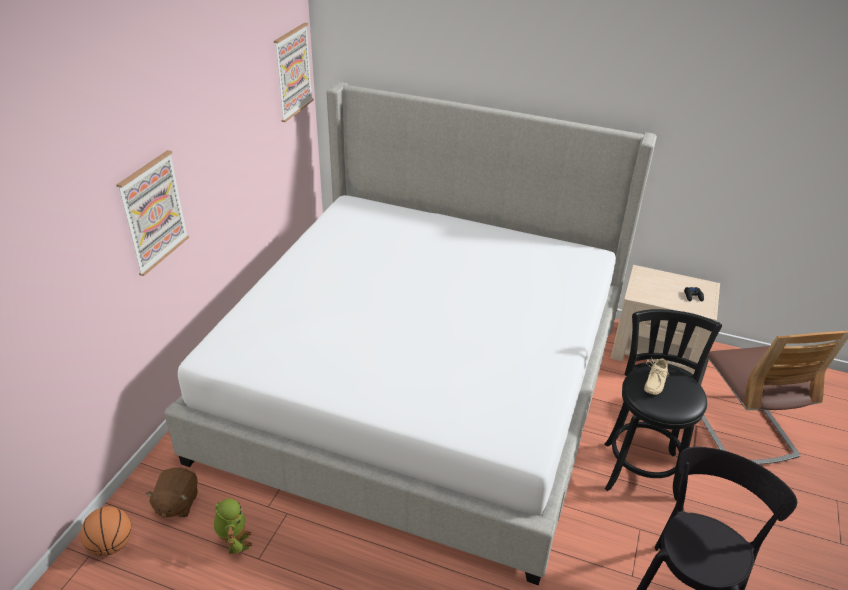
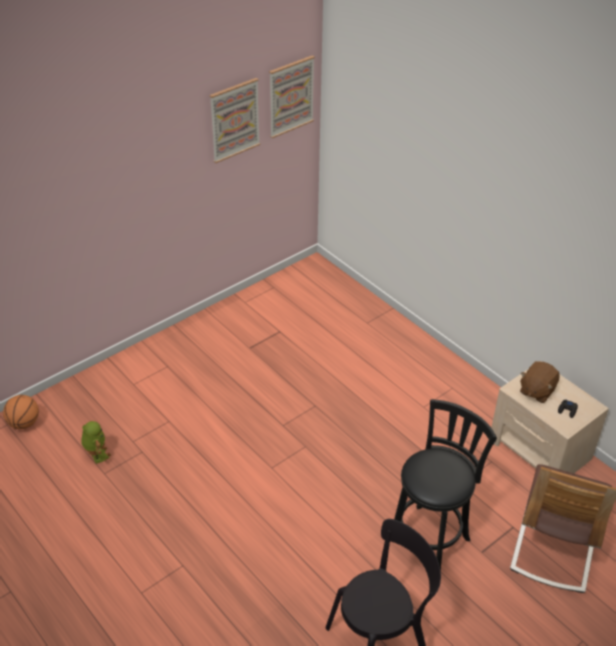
camera: 30 degrees right, 5 degrees up
picture [116,150,189,276] -> picture moved to [209,78,260,163]
brown plush toy [146,468,198,518] -> brown plush toy moved to [520,361,560,403]
bed [164,82,657,585] -> none
toy robot [214,499,252,555] -> toy robot turned 45 degrees counterclockwise [81,421,111,464]
beige shoe [644,357,669,395] -> none

